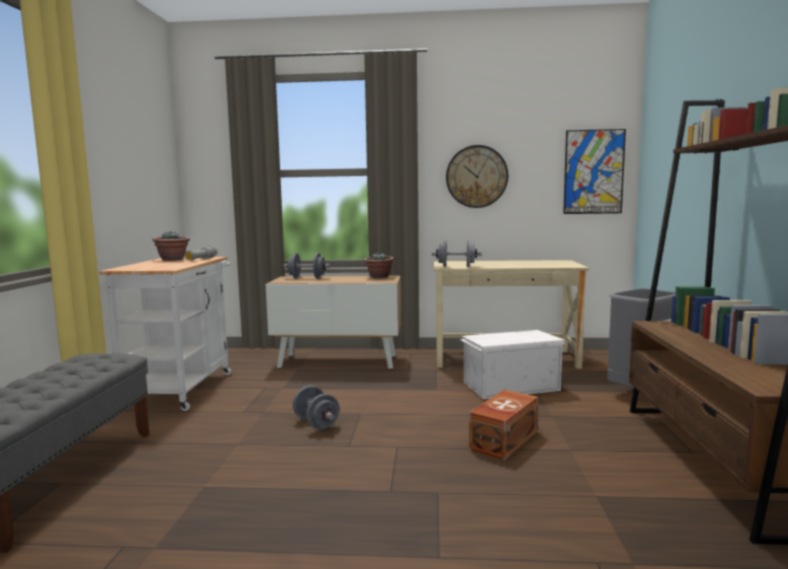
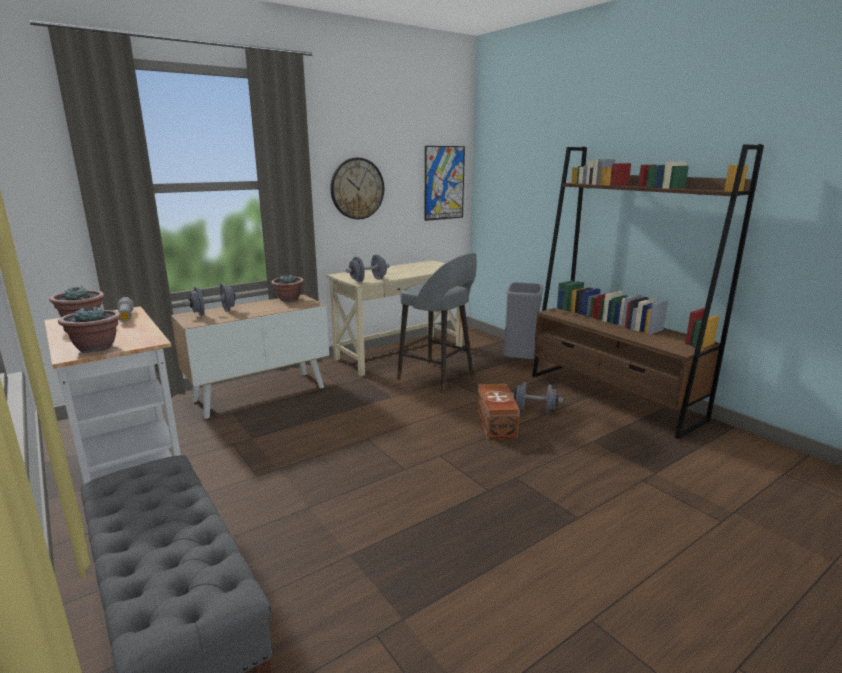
camera: 40 degrees left, 10 degrees up
grey dumbbell [293,385,339,430] -> grey dumbbell moved to [511,382,563,413]
white storage box [460,330,566,399] -> grey stool [397,253,477,393]
none -> potted plant [58,305,121,353]

